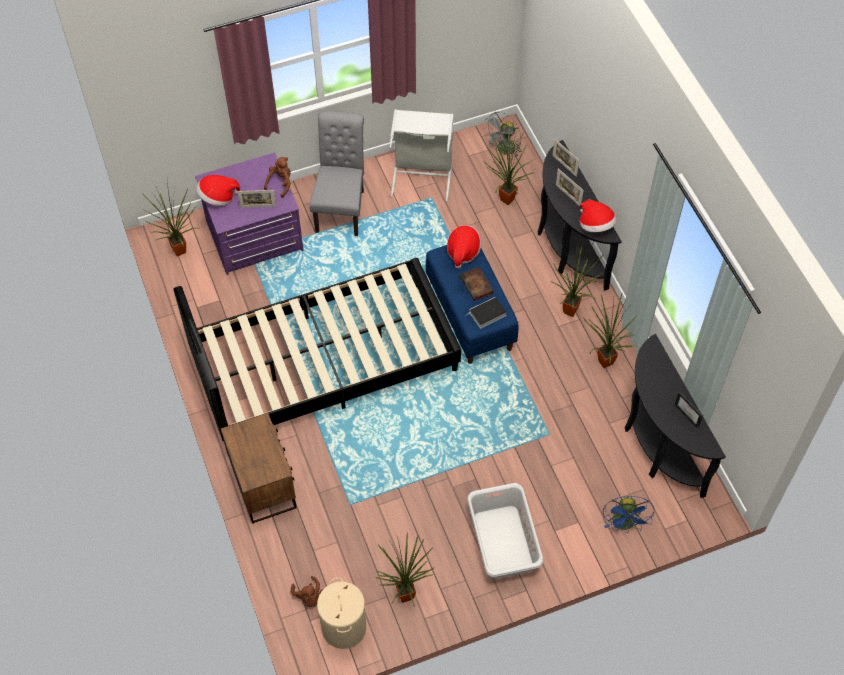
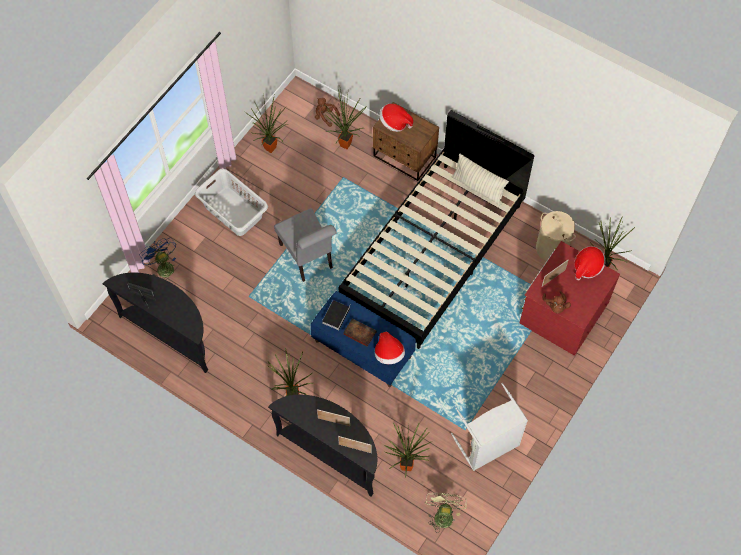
camera: 145 degrees right, 5 degrees up
purple dresser [195,153,304,275] -> red dresser [520,241,620,356]
grey chair [309,111,364,236] -> grey chair moved to [274,208,336,282]
beige laundry basket [317,577,366,649] -> beige laundry basket moved to [536,211,576,261]
grey fan [483,112,522,158] -> green fan [425,493,467,533]
hat [580,200,617,232] -> hat moved to [379,104,413,132]
potted plant [584,294,637,368] -> potted plant moved to [324,89,367,149]
none -> pillow [452,154,509,205]

